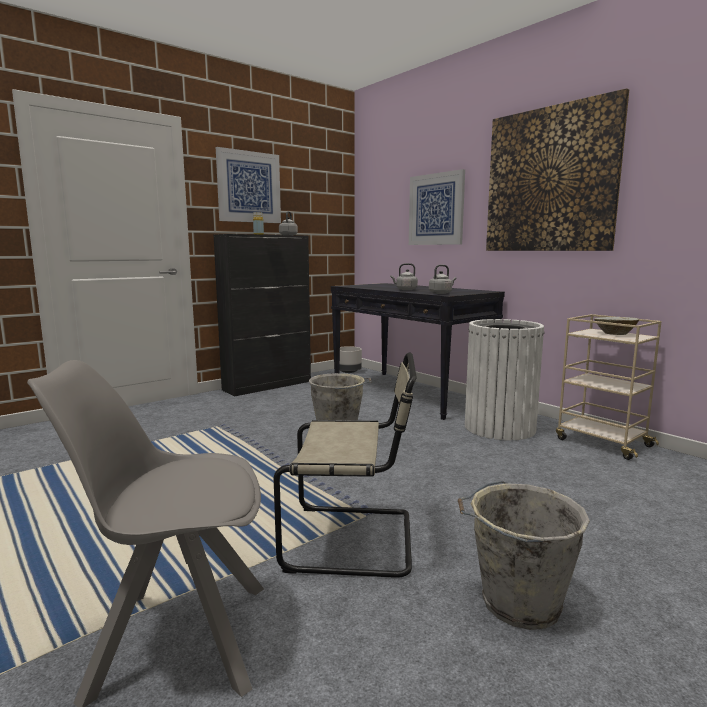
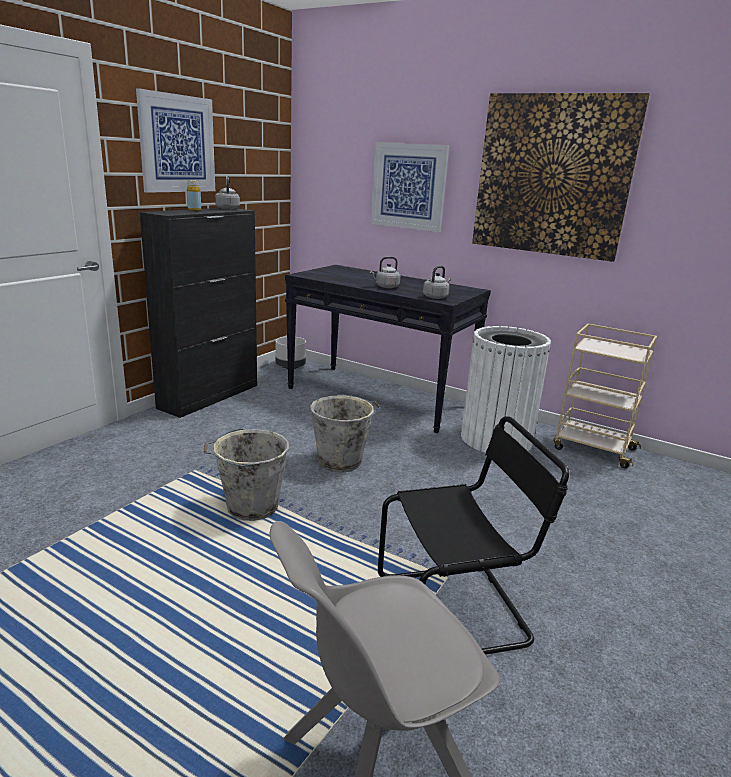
camera: 20 degrees left, 10 degrees up
beige chair [274,352,417,578] -> black chair [378,416,569,655]
grey bucket [458,481,590,630] -> grey bucket moved to [204,428,289,521]
beige bowl [594,317,639,335] -> none

